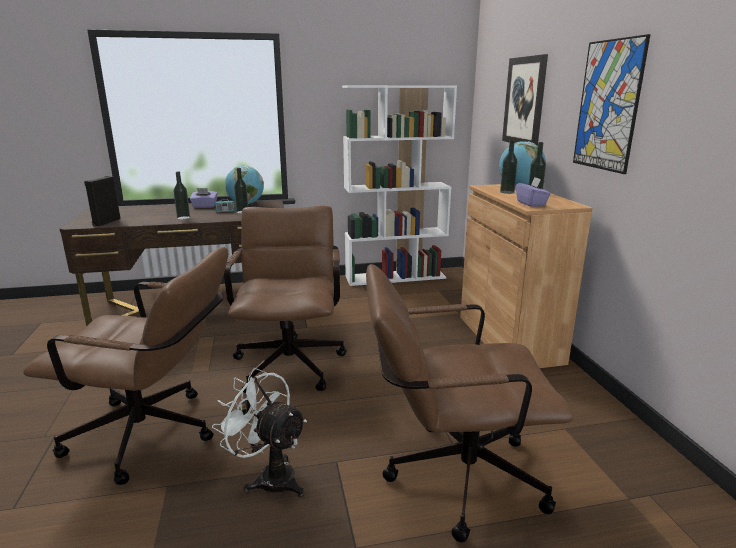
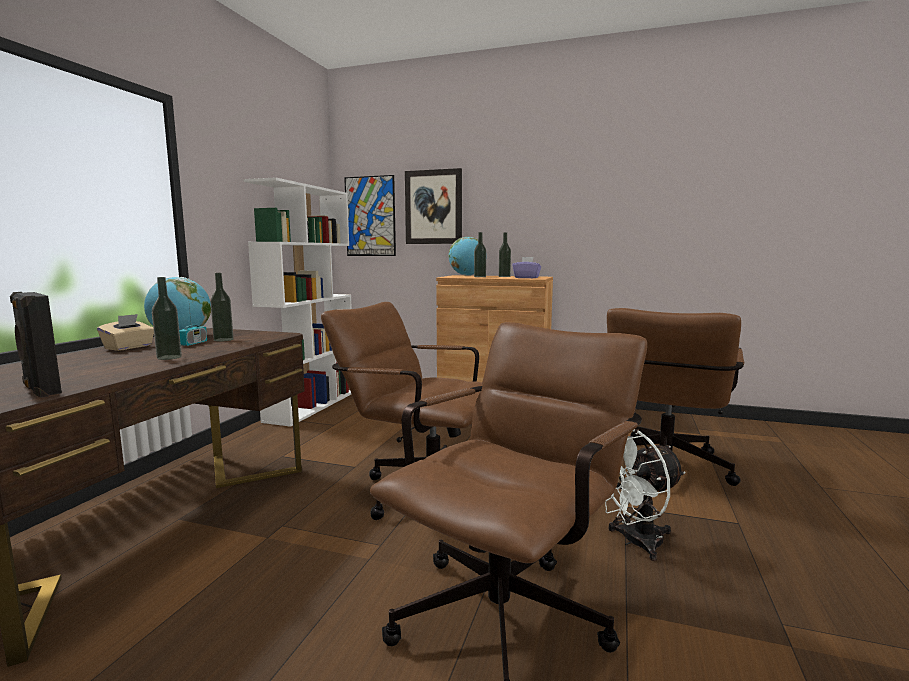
camera: 60 degrees left, 10 degrees down
purple tissue box [190,188,218,208] -> beige tissue box [97,314,154,351]
picture [573,34,651,174] -> picture moved to [344,175,396,256]

